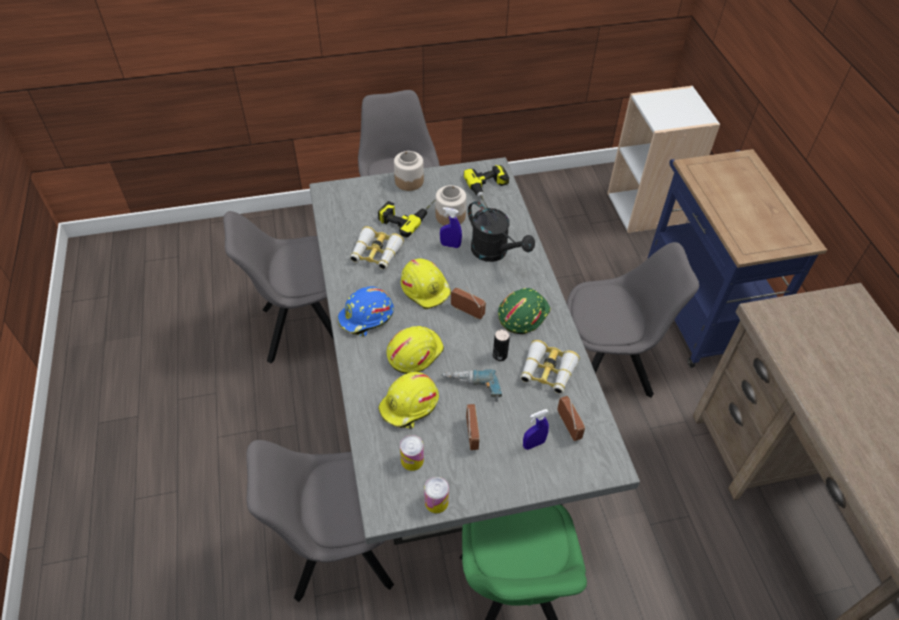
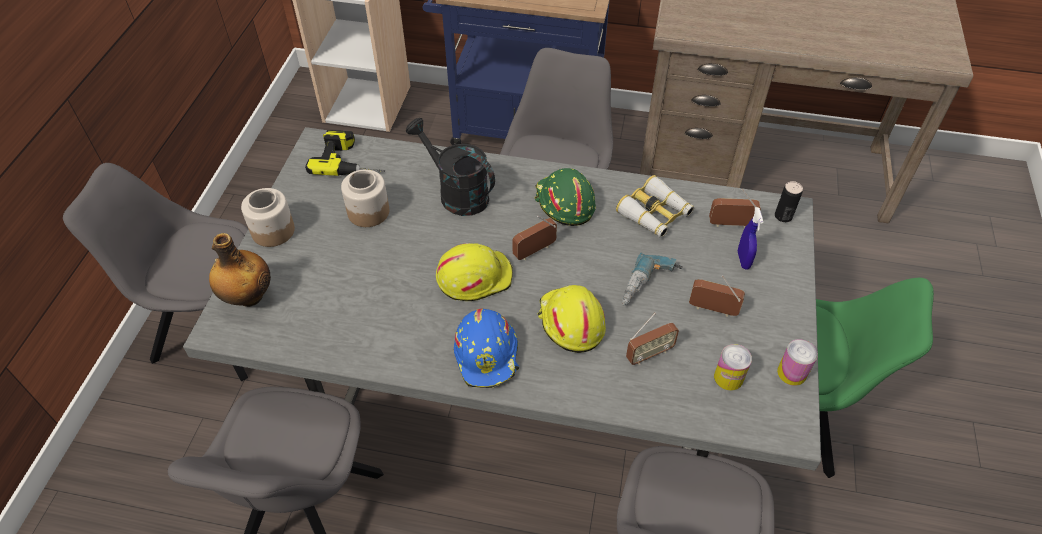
camera: 65 degrees left, 0 degrees up
binoculars [350,226,404,270] -> none
power drill [378,199,436,238] -> none
yellow hard hat [378,372,439,429] -> radio [626,312,679,365]
blue spray bottle [440,207,462,248] -> none
black watering can [468,201,535,262] -> black watering can turned 120 degrees counterclockwise [406,118,495,216]
can [493,329,510,361] -> can moved to [775,181,803,222]
none -> bottle [209,233,271,307]

